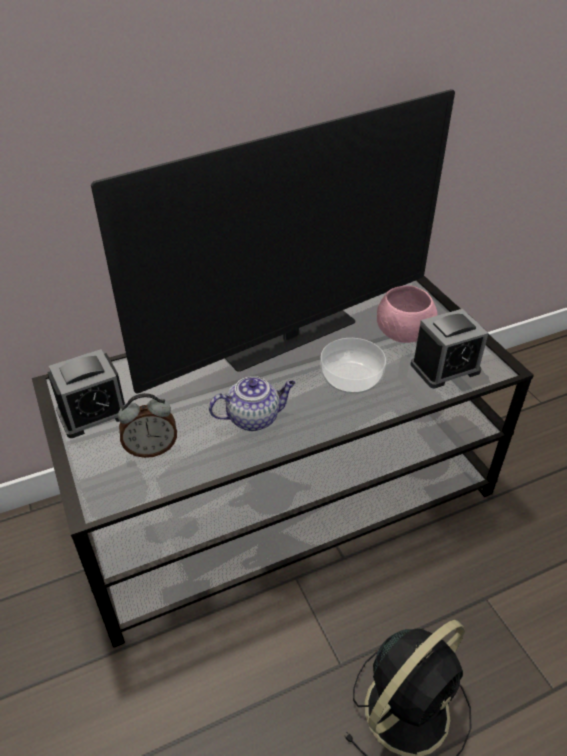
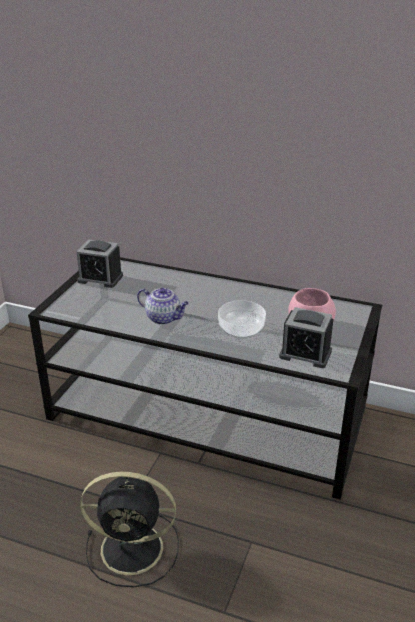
camera: 45 degrees right, 10 degrees down
television [91,89,455,394] -> none
alarm clock [118,393,177,458] -> none

